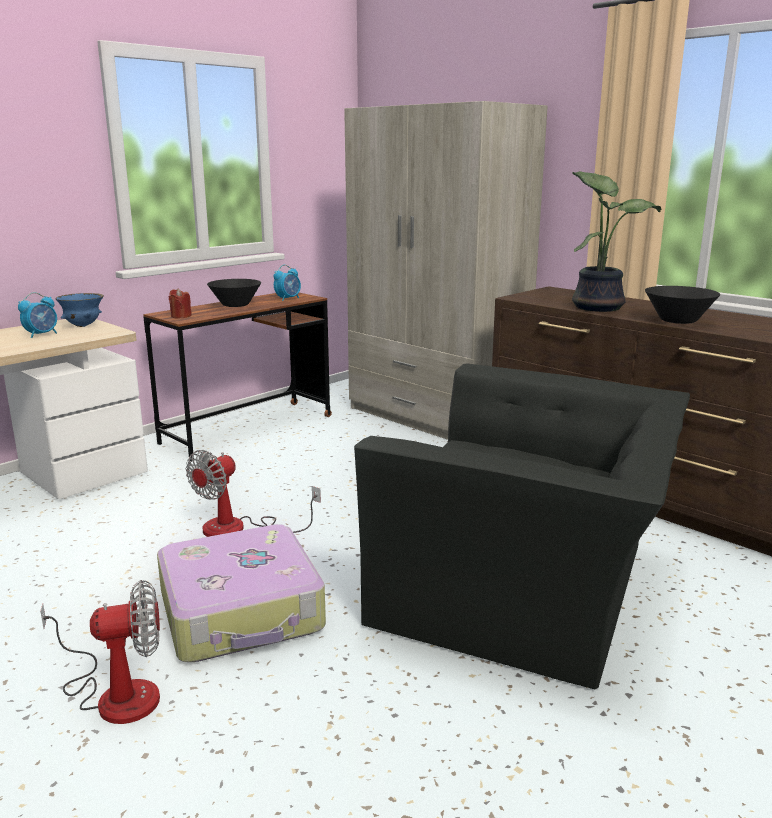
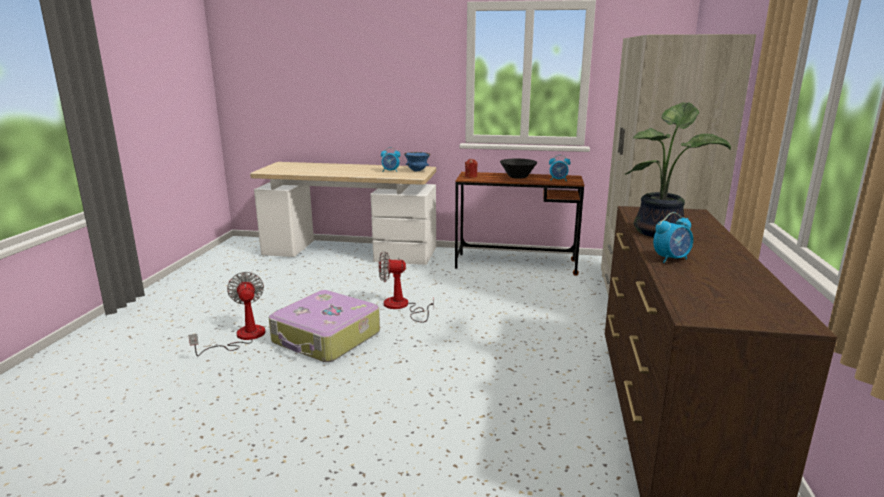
camera: 55 degrees right, 0 degrees up
fan [40,580,160,724] -> fan turned 150 degrees counterclockwise [188,272,265,356]
black armchair [354,363,690,689] -> none
black bowl [645,286,720,324] -> alarm clock [653,212,693,263]

